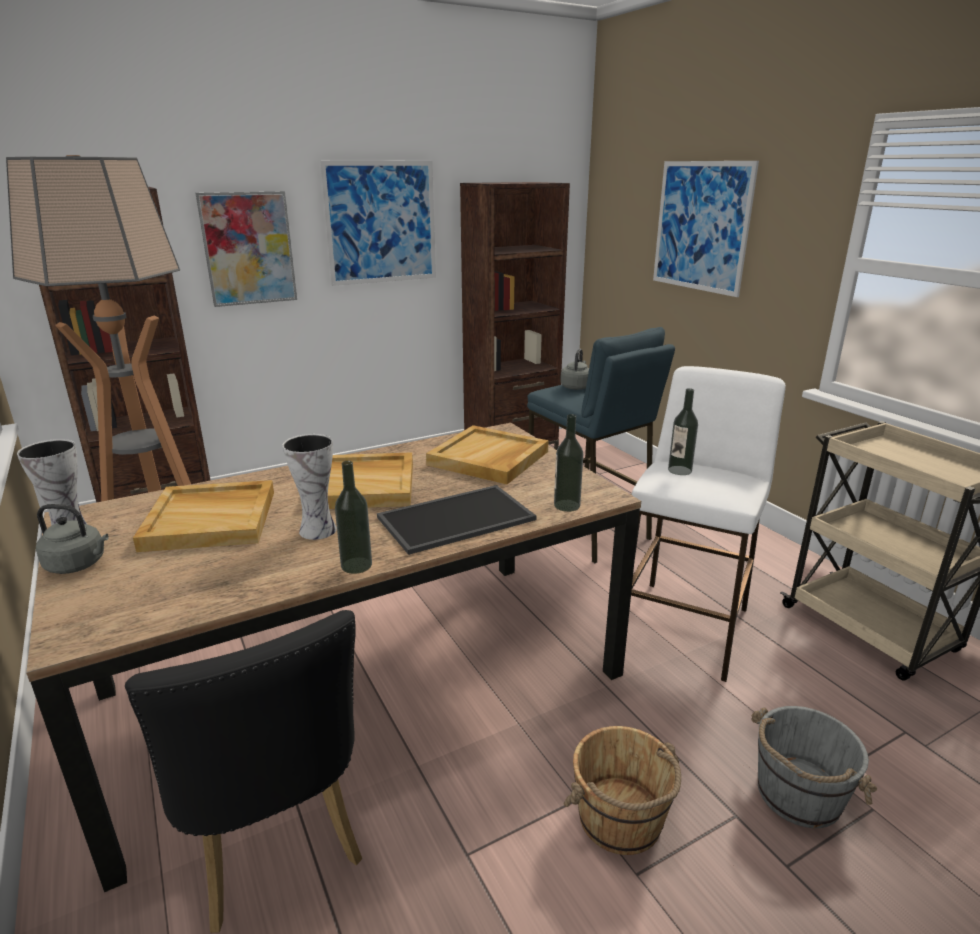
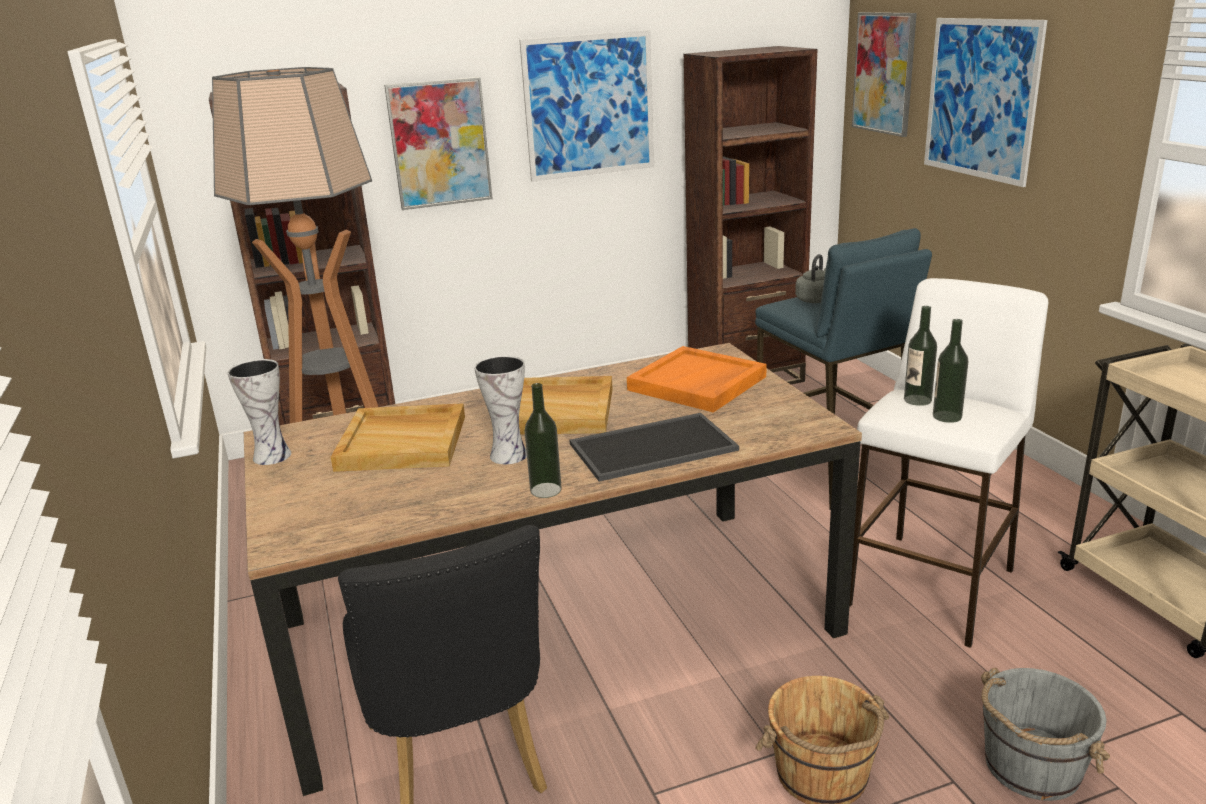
camera: 10 degrees right, 0 degrees up
grey kettle [36,504,109,574] -> none
beige tray [426,425,549,484] -> orange tray [627,346,767,413]
bottle [554,414,583,512] -> bottle moved to [933,319,969,423]
none -> picture [852,12,917,137]

